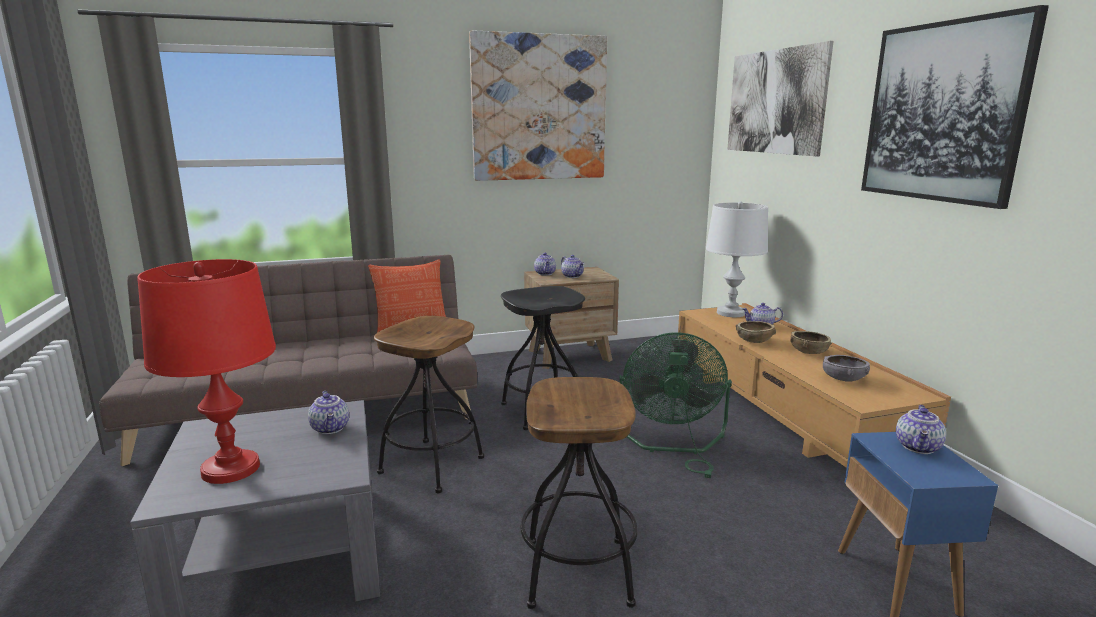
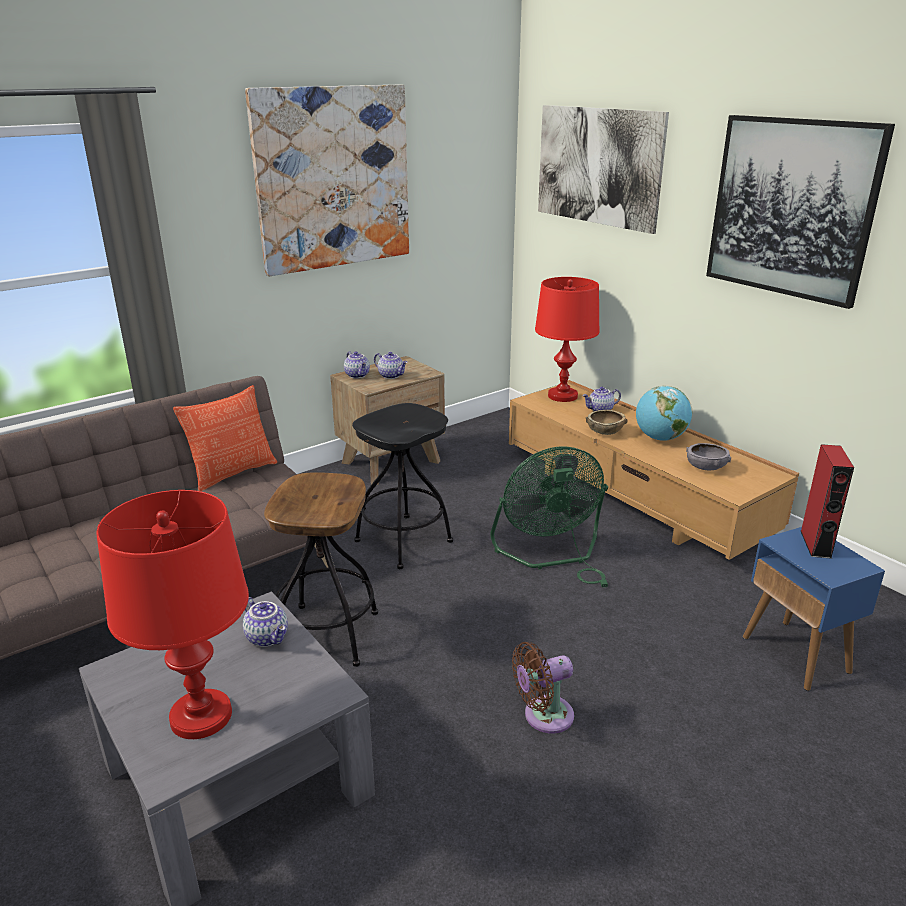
camera: 20 degrees left, 10 degrees up
brown stool [521,377,638,609] -> brown fan [512,642,574,733]
white table lamp [706,202,768,317] -> red table lamp [535,277,600,402]
brown bowl [790,331,832,354] -> globe [636,386,692,441]
teapot [896,405,946,454] -> red speaker [801,444,854,559]

